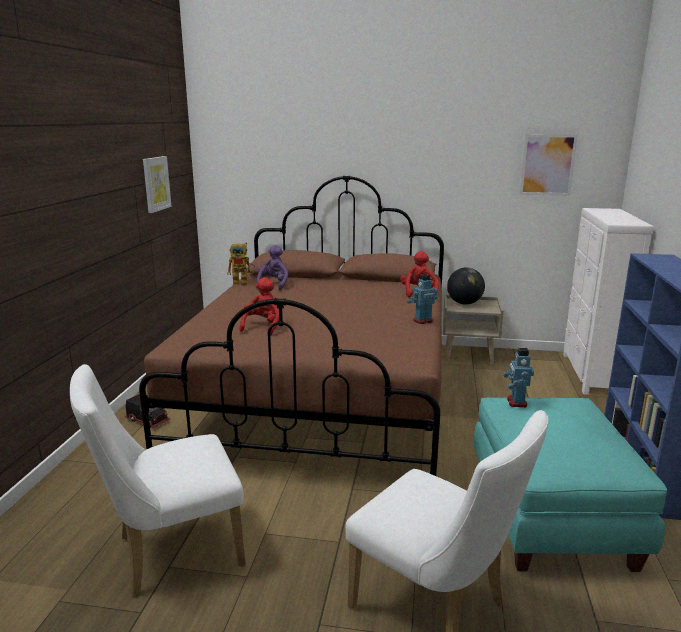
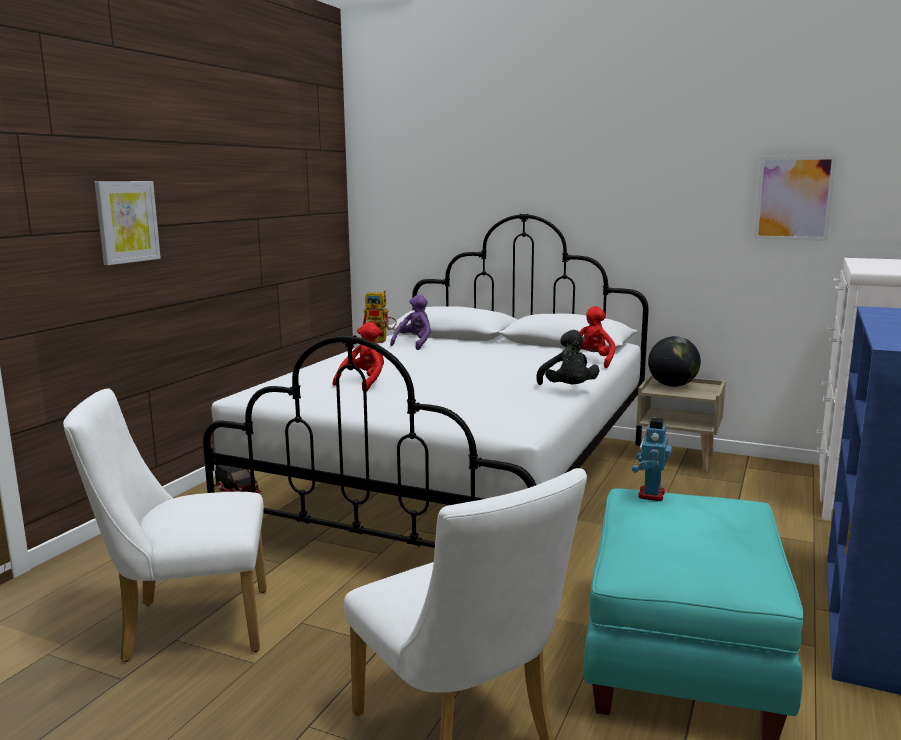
camera: 15 degrees right, 5 degrees down
brown bed [139,176,444,476] -> white bed [203,213,649,548]
picture [143,156,172,213] -> picture moved to [94,181,161,265]
toy robot [407,274,437,324] -> black plush toy [536,330,599,385]

